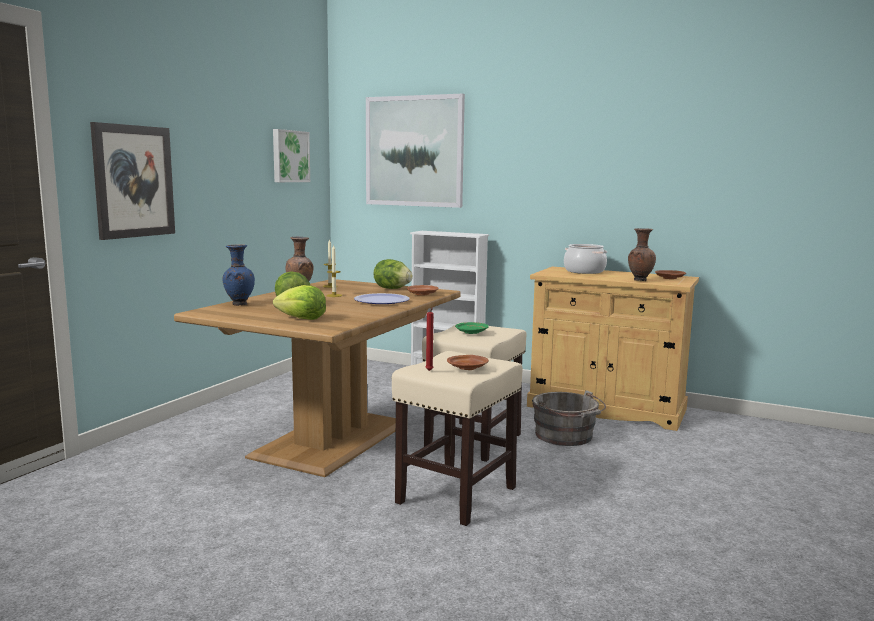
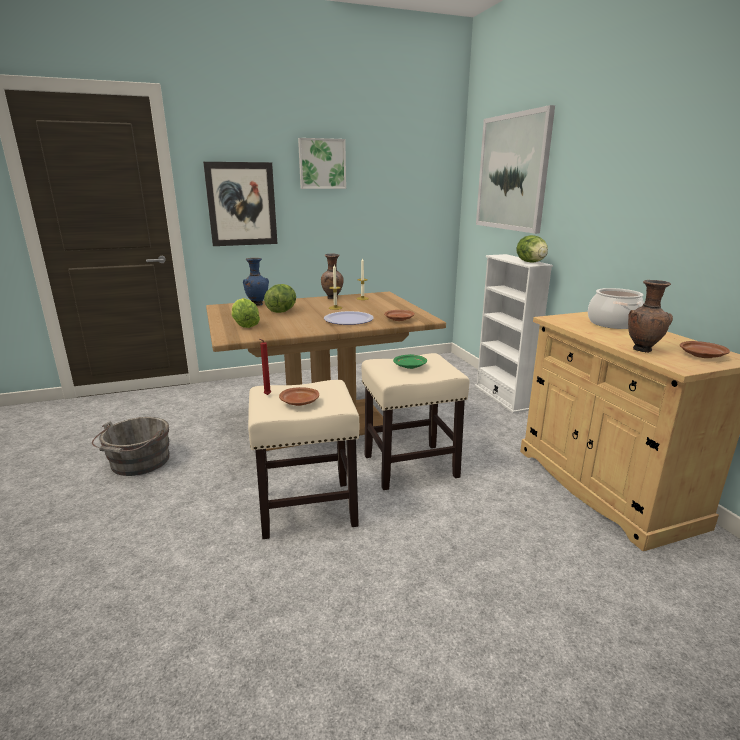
camera: 45 degrees right, 10 degrees up
picture [273,129,310,182] -> picture moved to [298,138,346,189]
lettuce [373,259,413,289] -> lettuce moved to [516,235,548,263]
grey bucket [532,390,606,446] -> grey bucket moved to [92,417,170,476]

